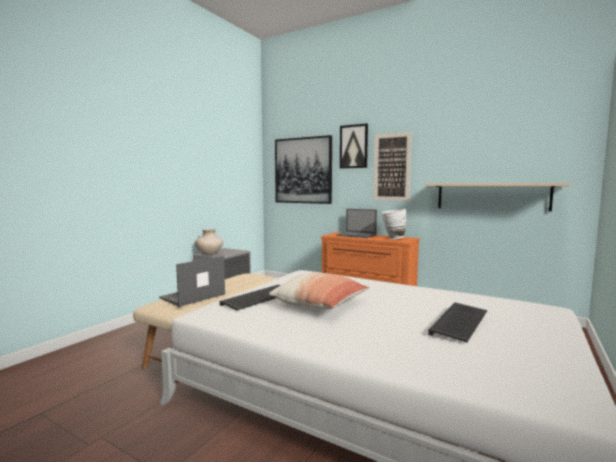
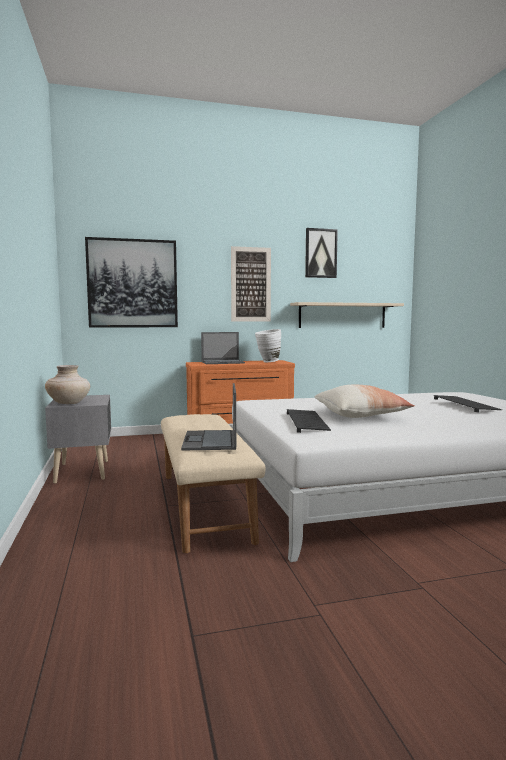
camera: 45 degrees left, 0 degrees up
picture [340,123,368,168] -> picture moved to [305,228,338,278]

